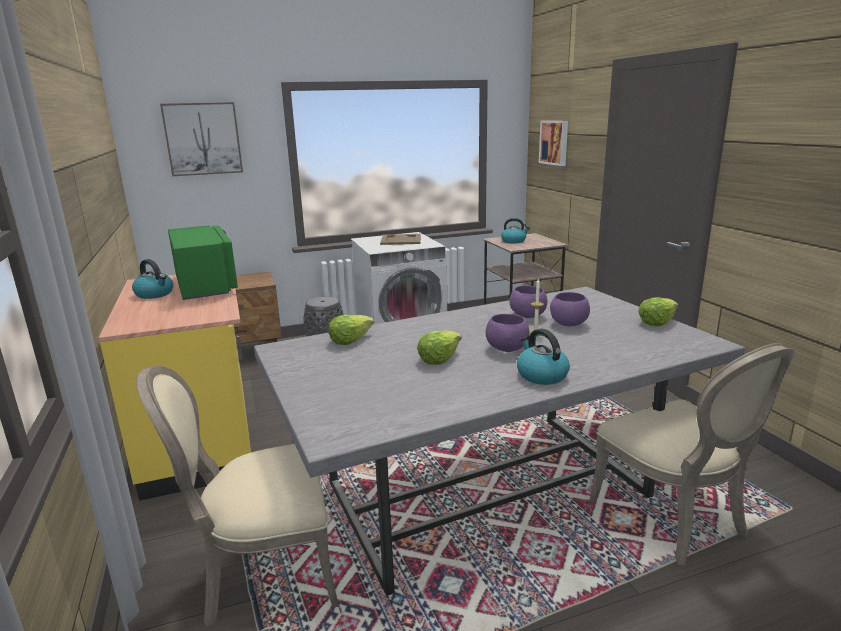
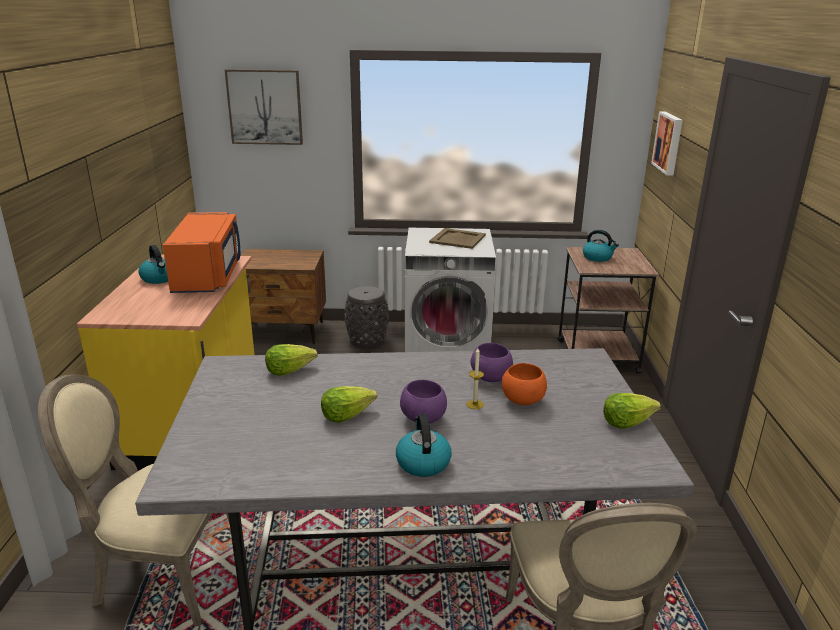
camera: 20 degrees right, 5 degrees up
green microwave [168,225,238,300] -> orange microwave [163,212,240,293]
purple bowl [550,292,590,326] -> orange bowl [502,363,547,405]

